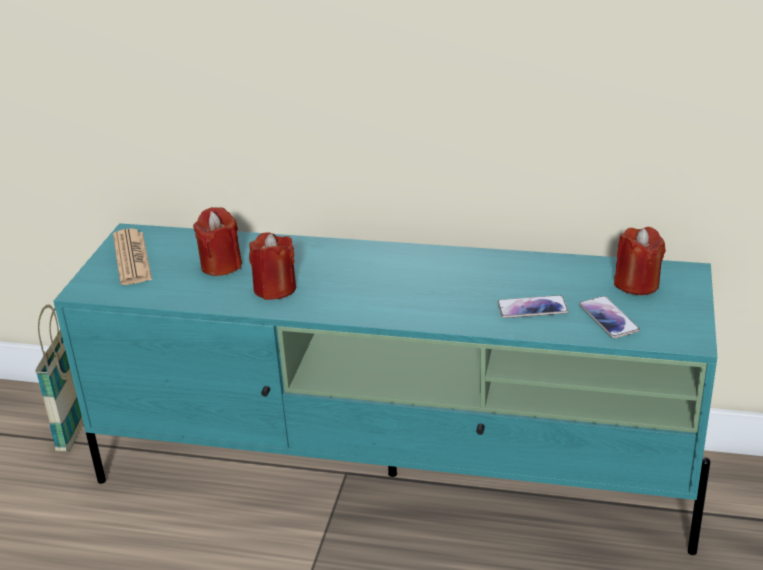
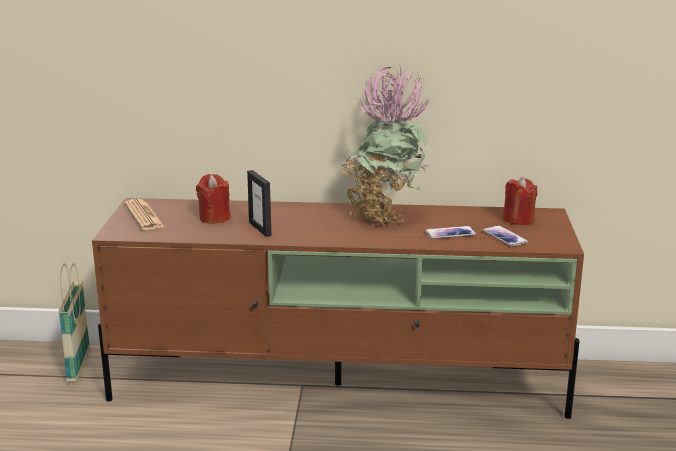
camera: 10 degrees left, 10 degrees down
turquoise tv stand [53,223,717,555] -> brown tv stand [92,198,584,419]
red candle [249,233,296,300] -> picture frame [247,170,272,237]
none -> potted plant [334,67,431,227]

